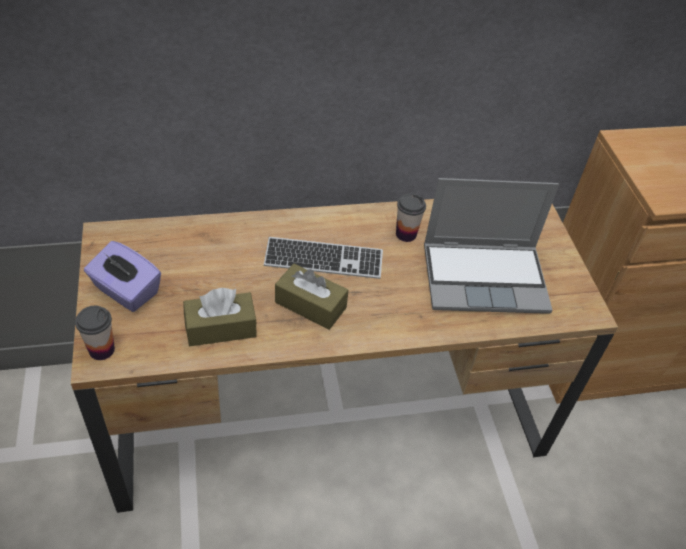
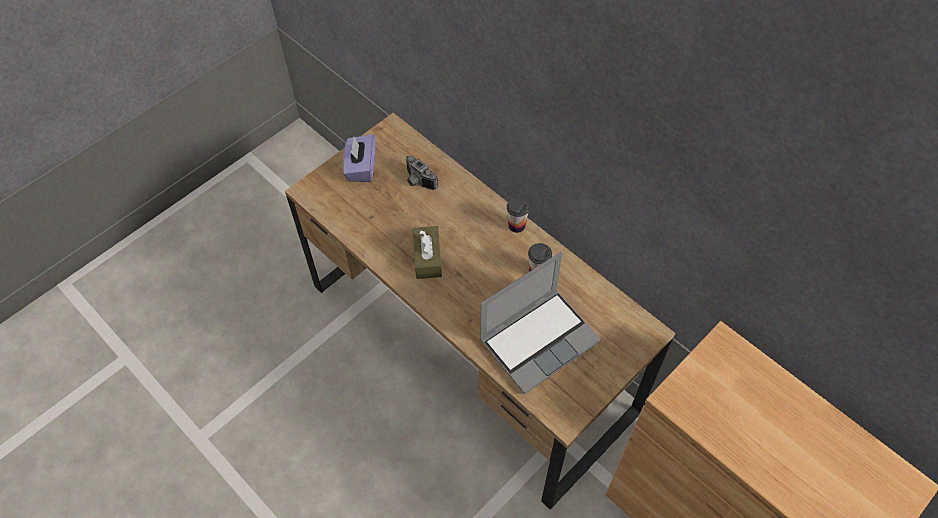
camera: 60 degrees right, 10 degrees up
cup [75,306,115,360] -> cup moved to [507,197,530,233]
brown tissue box [183,288,257,346] -> none
keyboard [264,237,383,279] -> none
laptop [424,178,559,314] -> laptop turned 90 degrees counterclockwise [479,252,601,394]
none -> camera [406,155,438,190]

